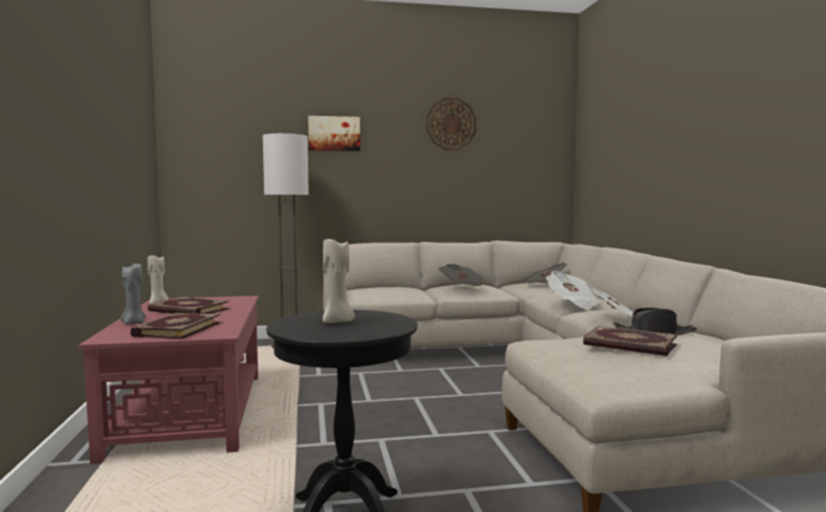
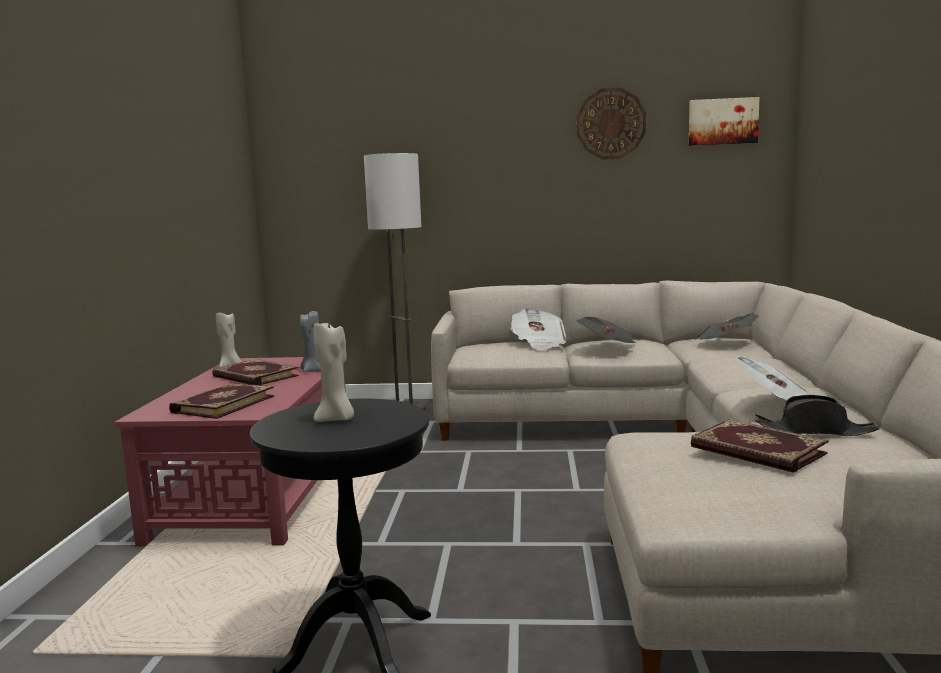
camera: 15 degrees right, 5 degrees up
grey candle [121,263,146,324] -> grey candle moved to [300,310,321,372]
picture [308,116,360,151] -> picture moved to [689,97,760,146]
newspaper [546,271,601,309] -> newspaper moved to [511,309,566,350]

